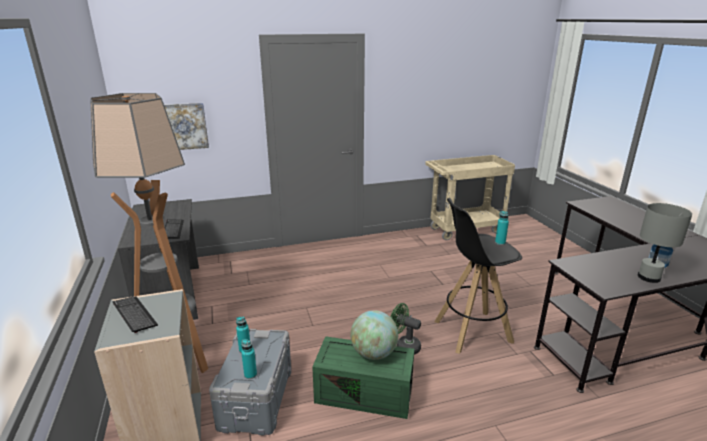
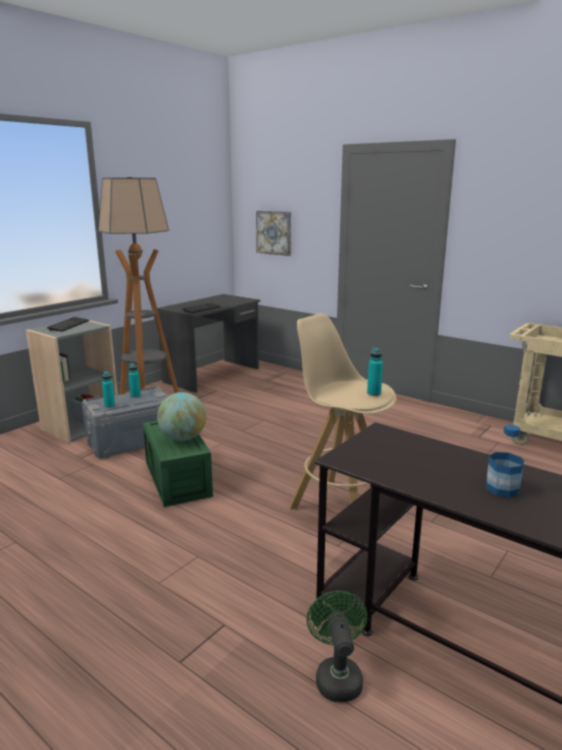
camera: 55 degrees right, 5 degrees down
green fan [391,303,421,355] -> green fan moved to [306,591,367,702]
black stool [434,198,522,354] -> beige stool [289,314,396,509]
grey table lamp [638,203,692,283] -> none

